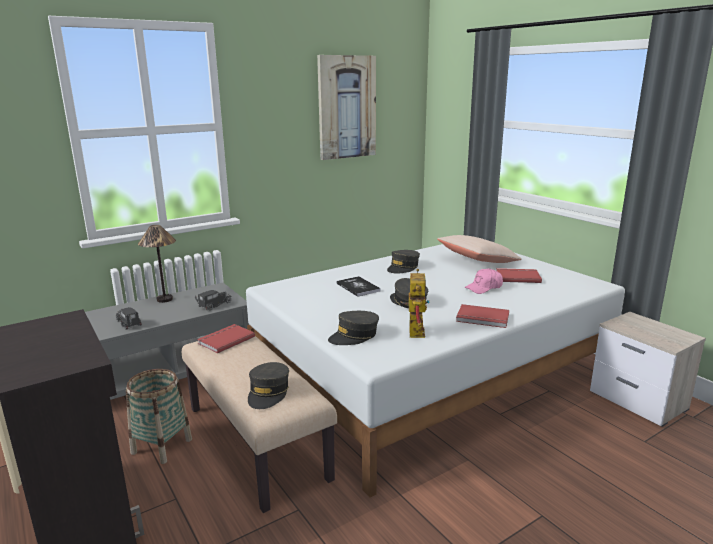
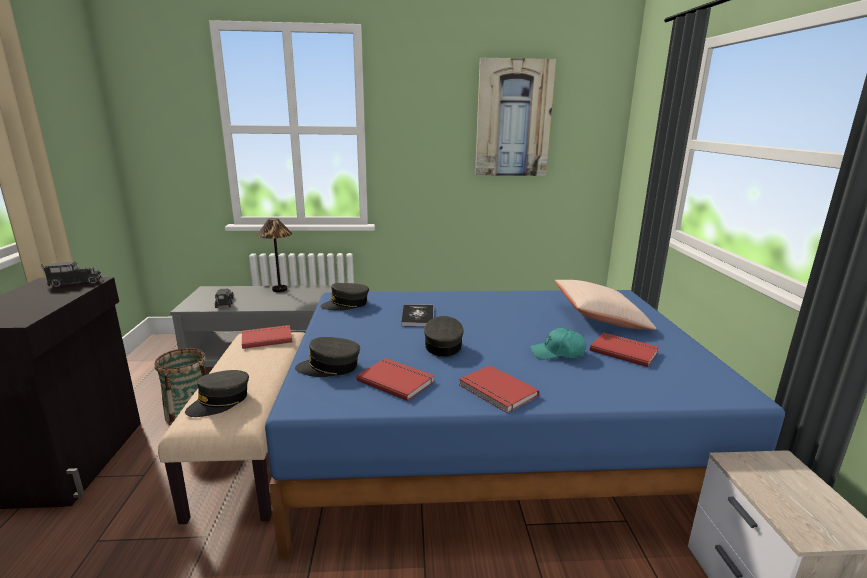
camera: 30 degrees right, 0 degrees up
toy truck [195,290,232,310] -> toy truck moved to [41,262,102,287]
white bed [246,244,625,498] -> blue bed [265,290,785,559]
grey cap [387,250,420,273] -> grey cap moved to [320,283,369,311]
toy robot [400,269,430,338] -> red book [357,358,435,401]
pink cap [464,268,503,294] -> turquoise cap [530,328,586,359]

